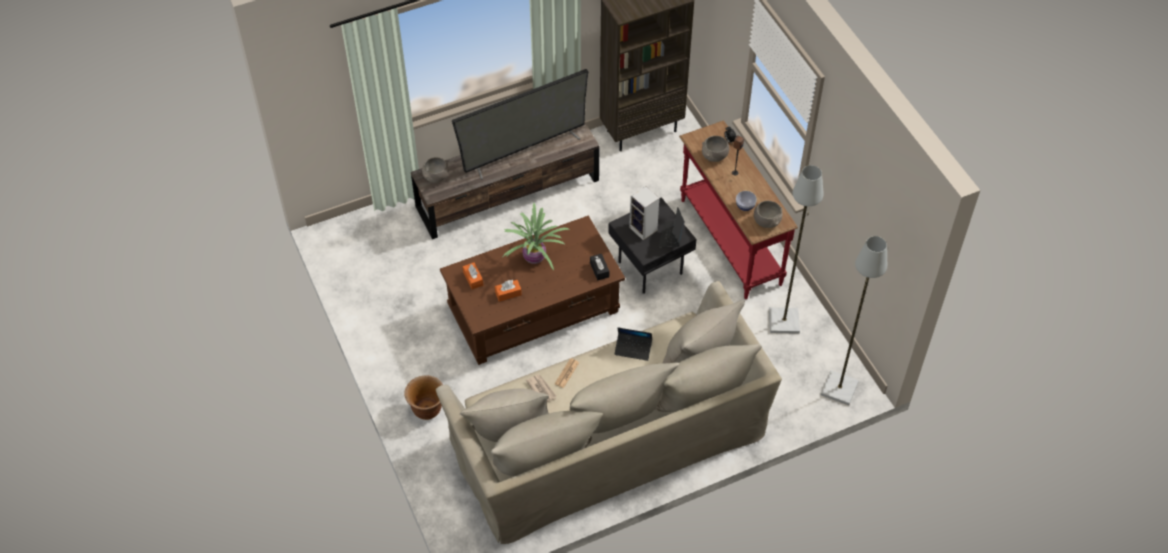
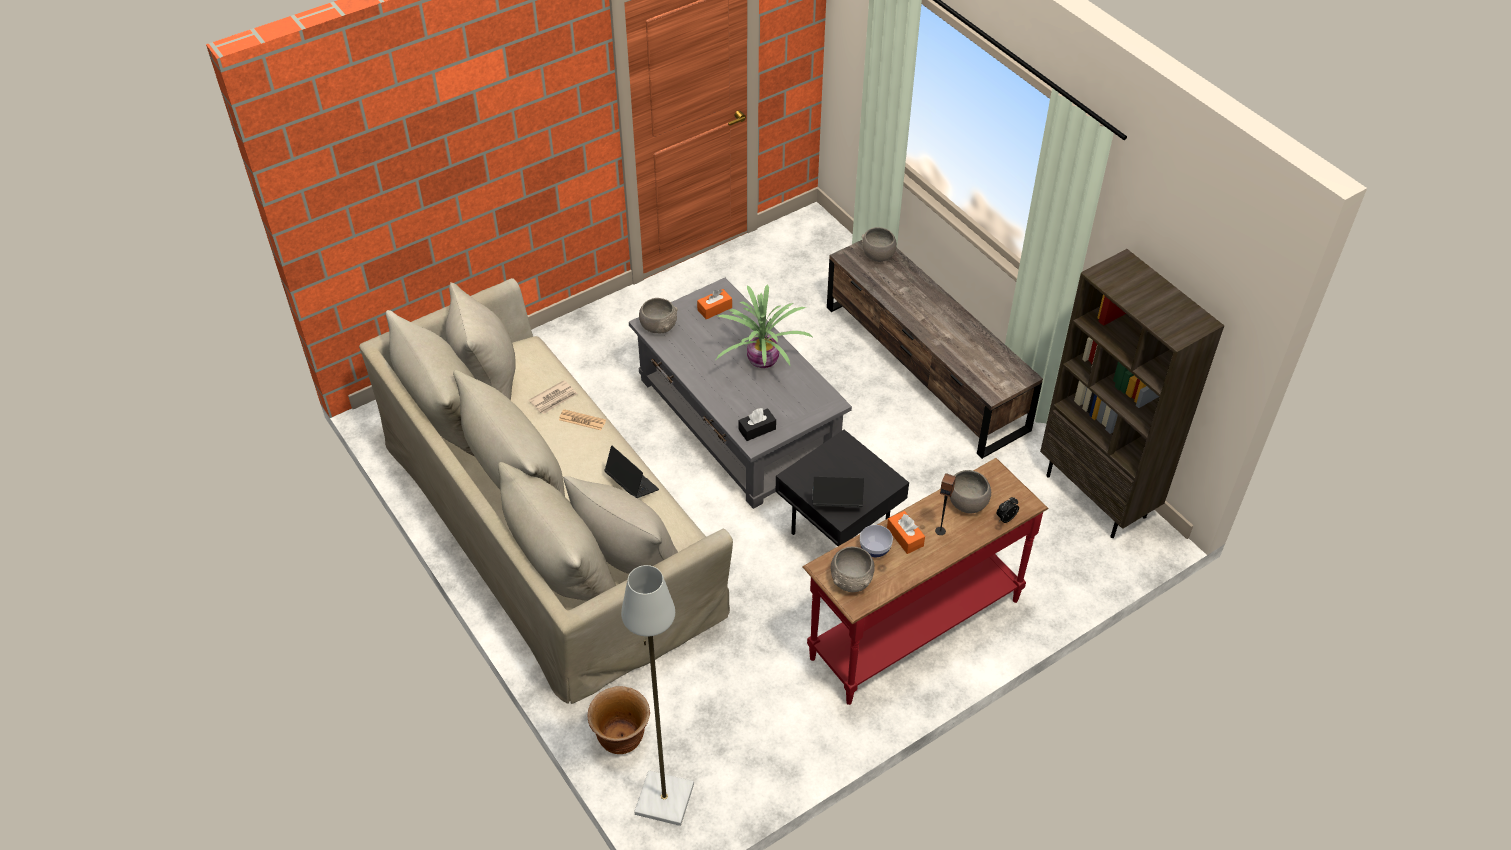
camera: 80 degrees right, 5 degrees down
brown planter [404,375,443,420] -> brown planter moved to [588,686,650,754]
brown coffee table [440,216,625,365] -> grey coffee table [629,278,852,509]
television [452,69,588,180] -> none
orange tissue box [495,280,522,302] -> orange tissue box moved to [887,511,925,554]
laptop [614,327,652,361] -> laptop turned 135 degrees clockwise [604,445,659,498]
speaker [629,186,659,240] -> none
grey floor lamp [769,165,823,334] -> none
none -> grey bowl [639,298,678,333]

